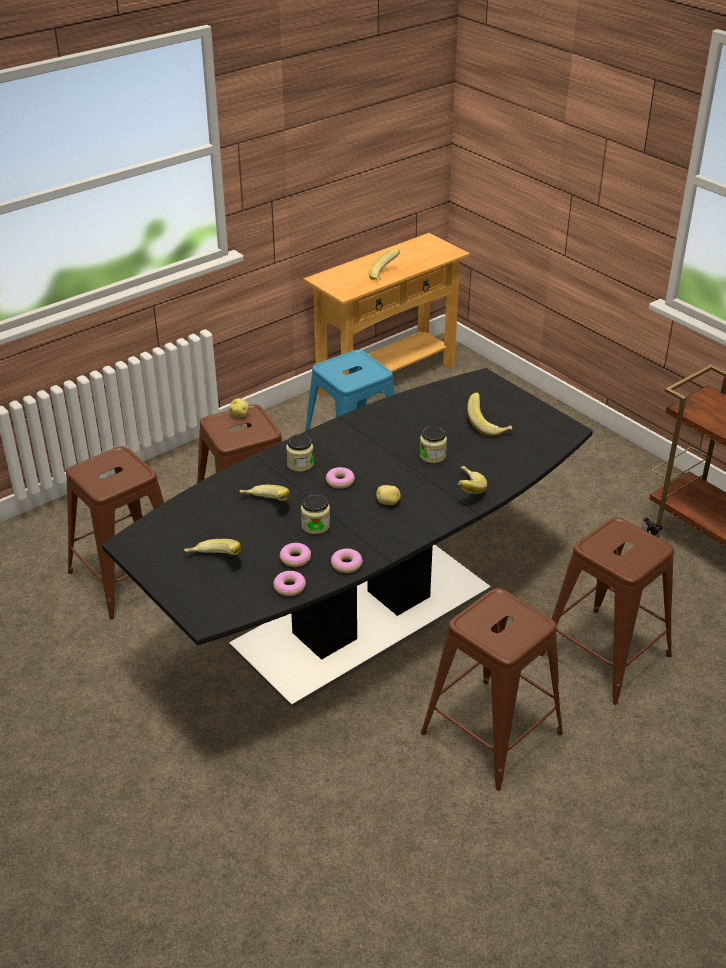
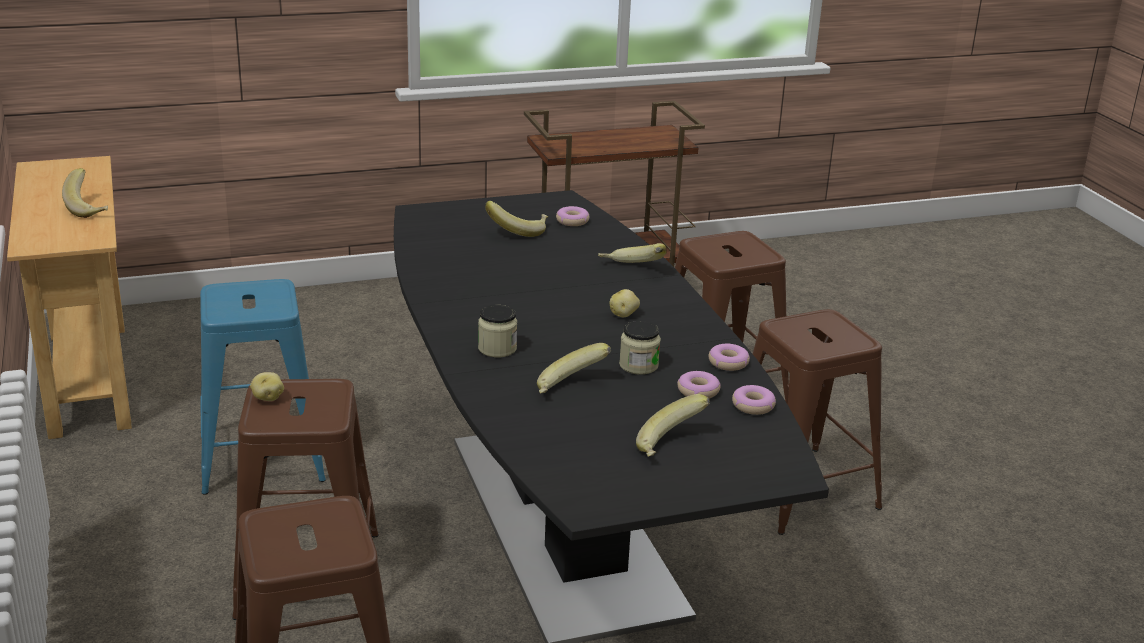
camera: 70 degrees left, 10 degrees down
donut [326,467,355,489] -> donut moved to [556,206,589,226]
jar [420,426,447,463] -> none

